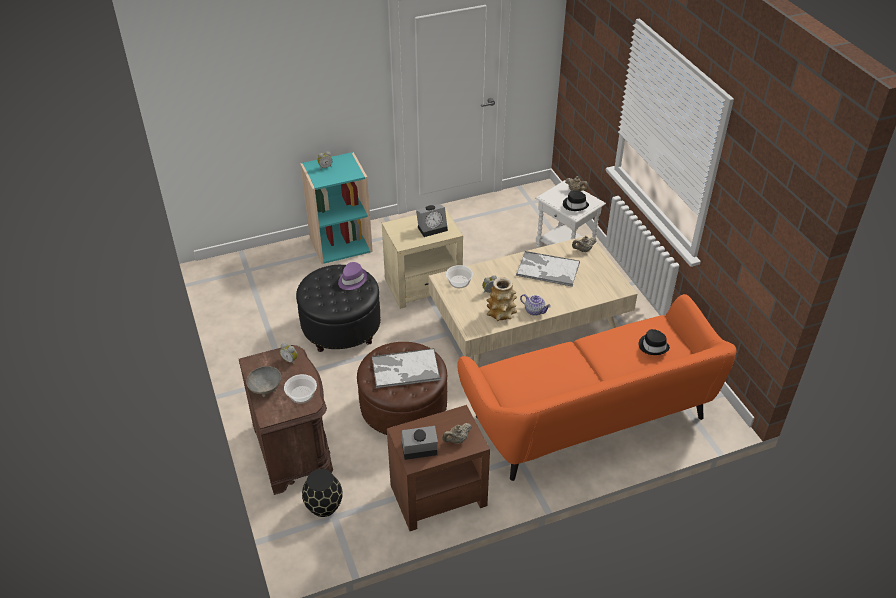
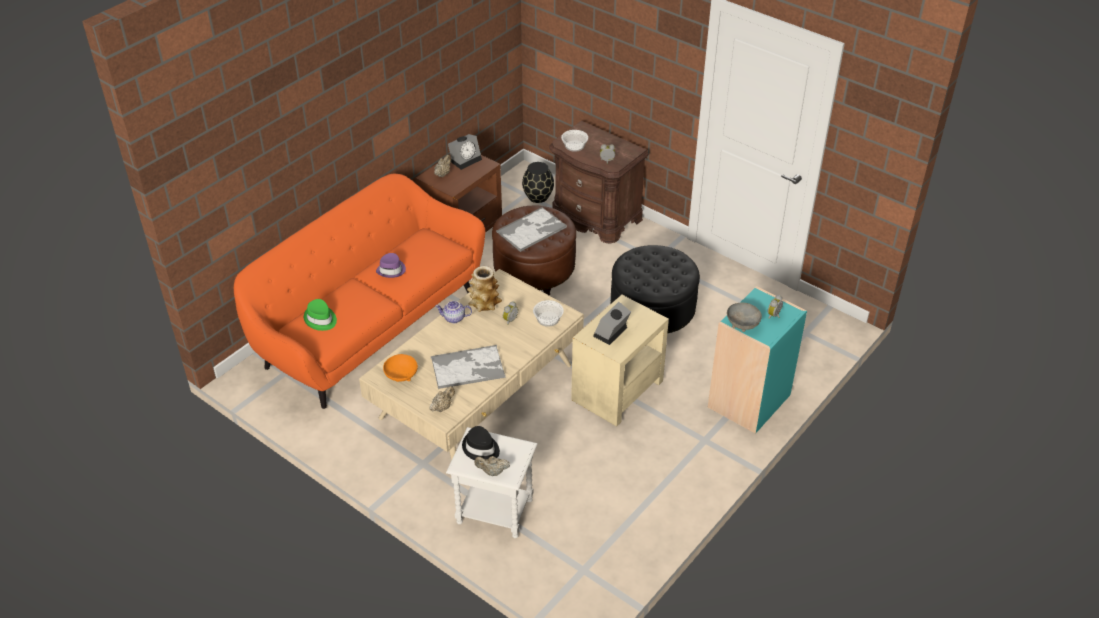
camera: 150 degrees right, 0 degrees up
grey bowl [246,366,281,397] -> grey bowl moved to [727,303,762,332]
purple hat [338,262,367,290] -> purple hat moved to [376,253,406,278]
black hat [639,329,670,355] -> green hat [304,299,337,331]
none -> orange bowl [383,354,418,382]

